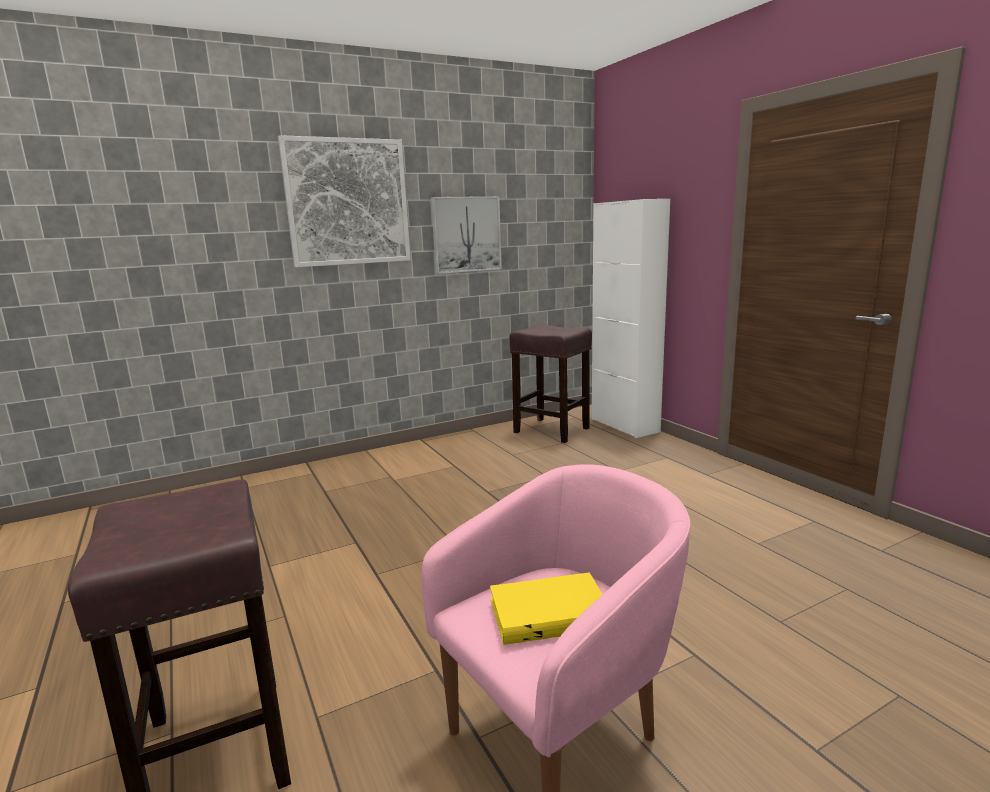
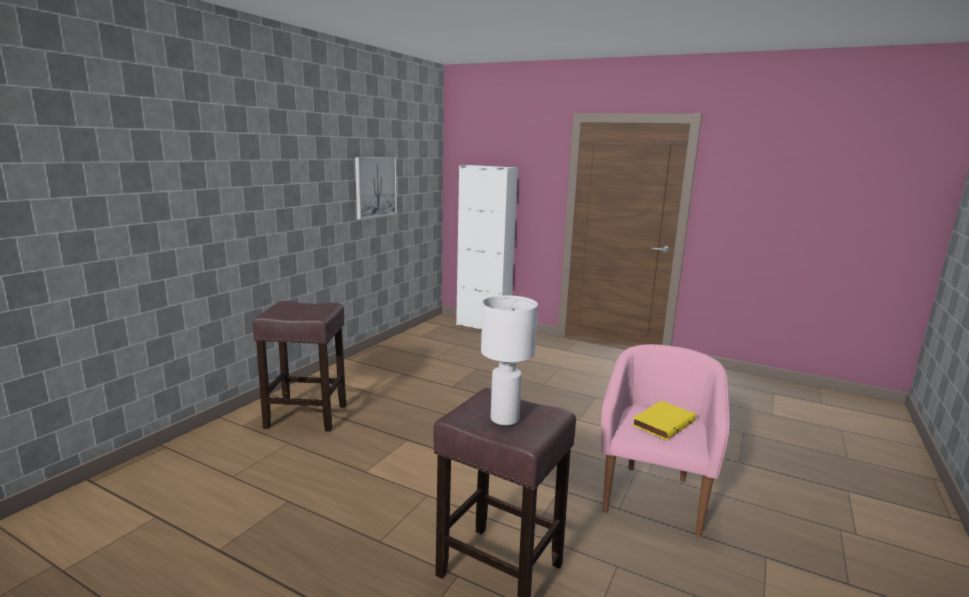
camera: 35 degrees left, 0 degrees up
picture [278,135,411,267] -> none
brown stool [510,325,592,443] -> brown stool moved to [252,301,346,432]
none -> white table lamp [481,295,538,426]

